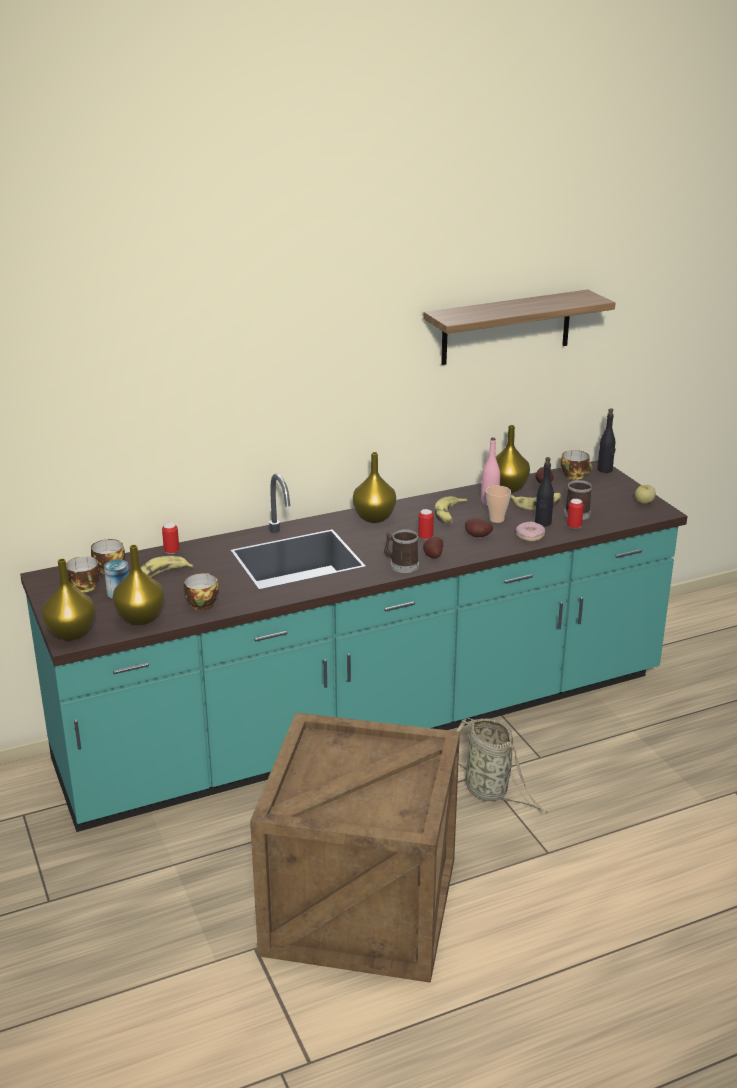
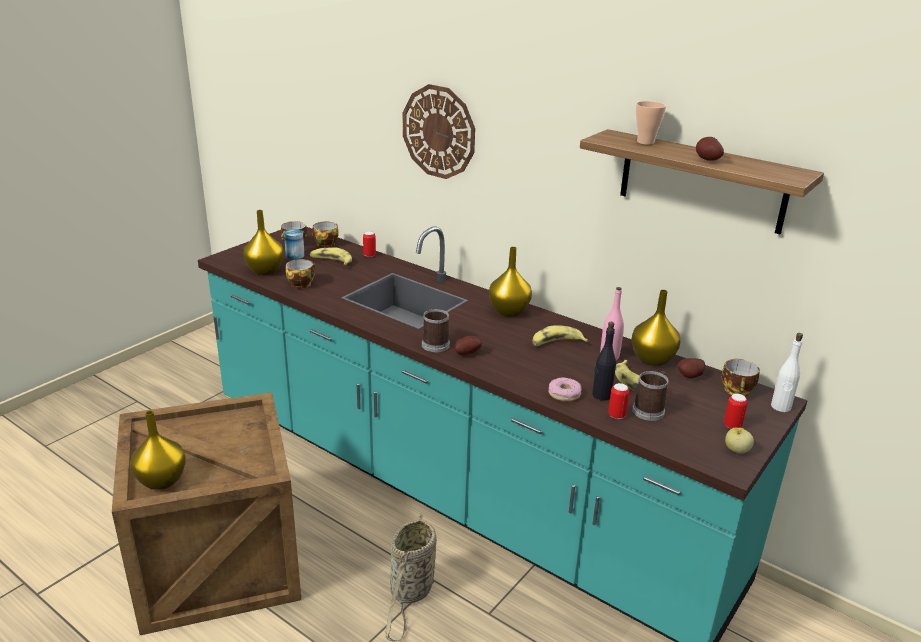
camera: 60 degrees right, 0 degrees up
yellow vase [42,559,95,641] -> yellow vase moved to [131,411,186,490]
can [418,509,434,540] -> can moved to [724,394,748,429]
potato [465,518,493,537] -> potato moved to [696,137,724,161]
cup [486,486,511,523] -> cup moved to [635,101,666,145]
black bottle [597,408,615,473] -> white bottle [771,333,803,412]
none -> wall clock [403,84,475,179]

